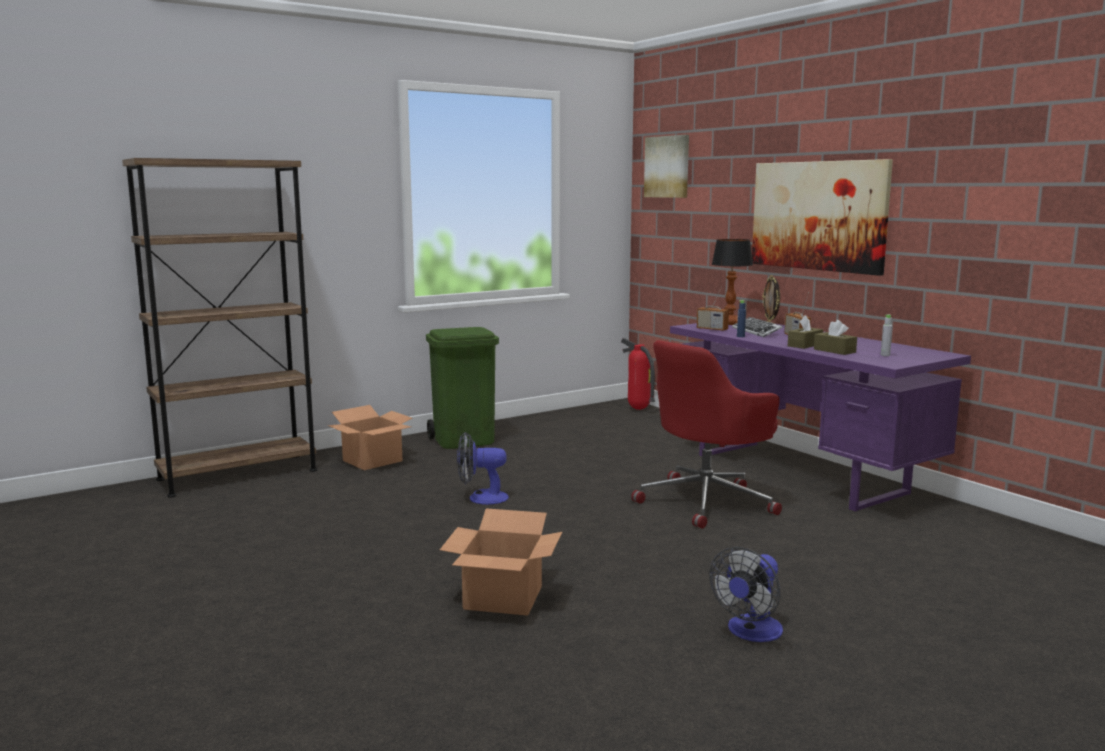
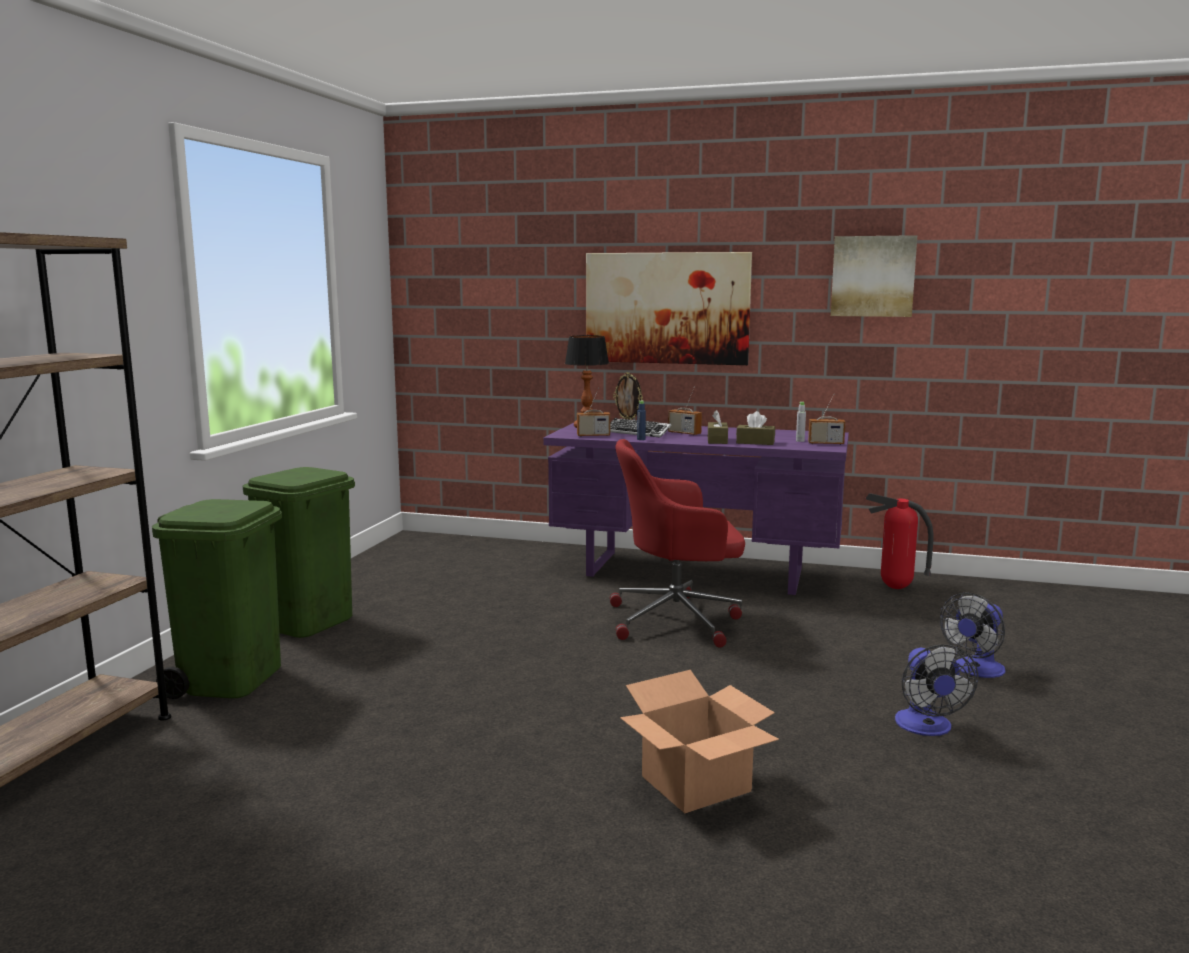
camera: 40 degrees left, 0 degrees up
cardboard box [328,405,412,470] -> green trash can [152,499,282,699]
fan [457,432,509,505] -> fan moved to [940,593,1005,678]
fire extinguisher [621,338,655,410] -> fire extinguisher moved to [865,493,934,589]
red office chair [631,340,782,529] -> red office chair turned 75 degrees clockwise [609,439,745,647]
picture [644,135,689,198] -> picture moved to [831,235,917,317]
none -> radio [808,393,845,445]

